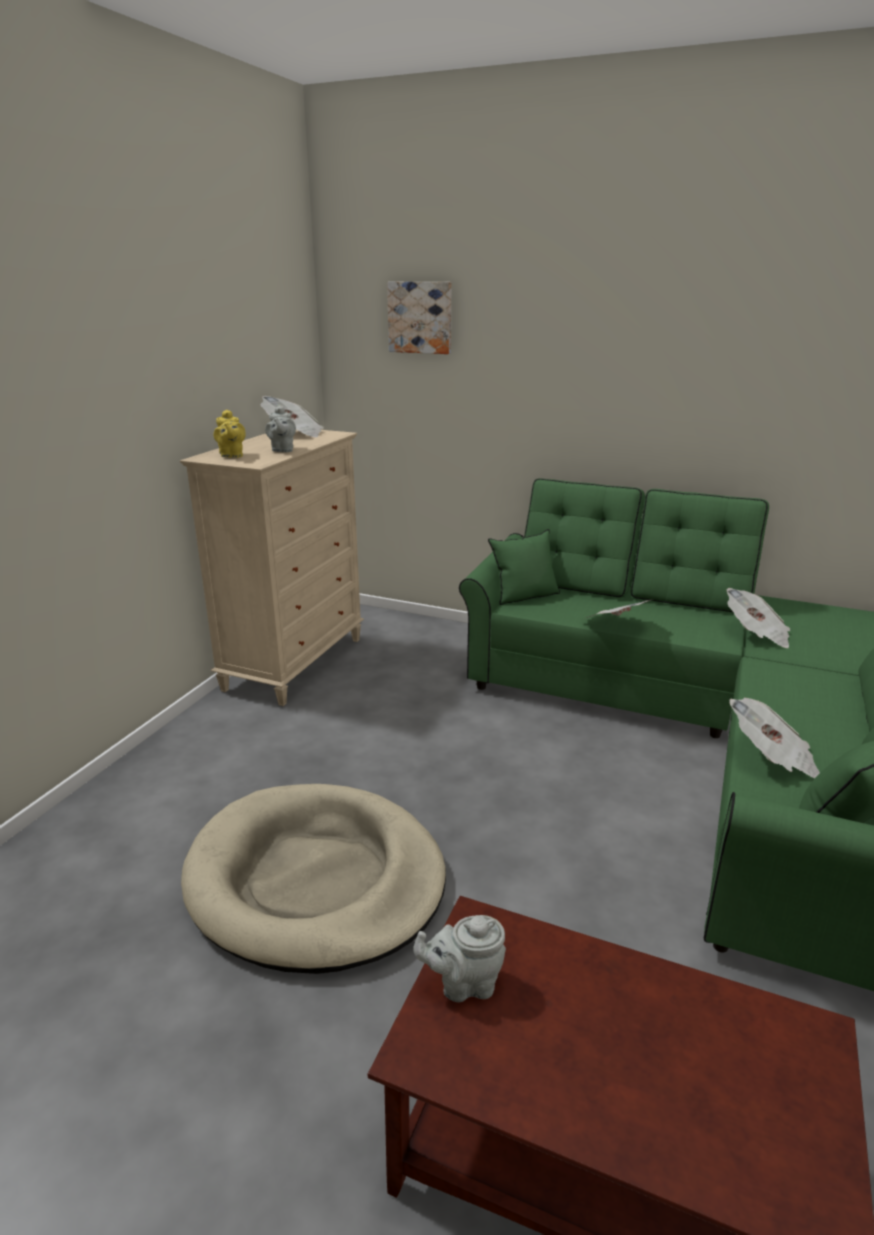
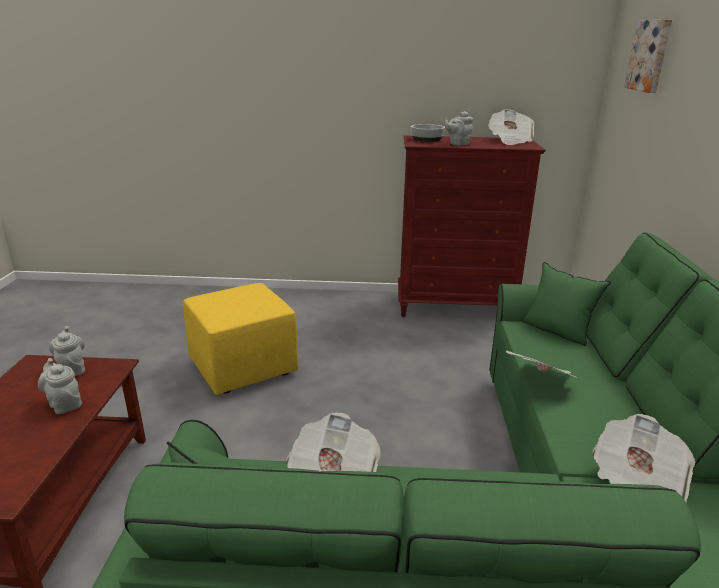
camera: 70 degrees right, 0 degrees up
beige dresser [180,430,364,706] -> red dresser [398,136,546,317]
beige dog bed [181,784,446,974] -> yellow ottoman [183,283,298,395]
yellow teapot [214,410,246,458] -> bowl [411,124,445,142]
none -> grey teapot [38,358,82,414]

